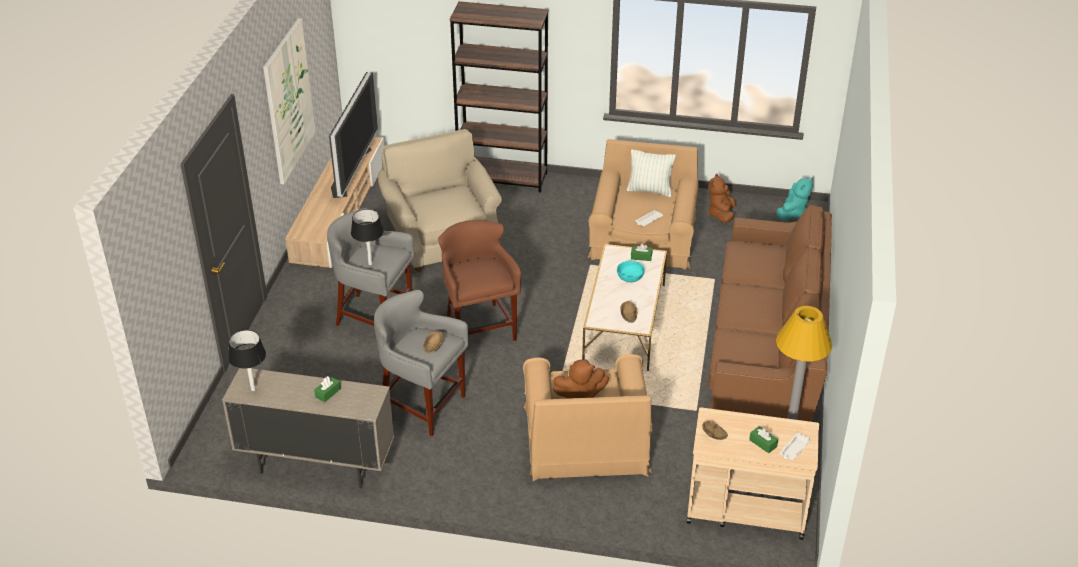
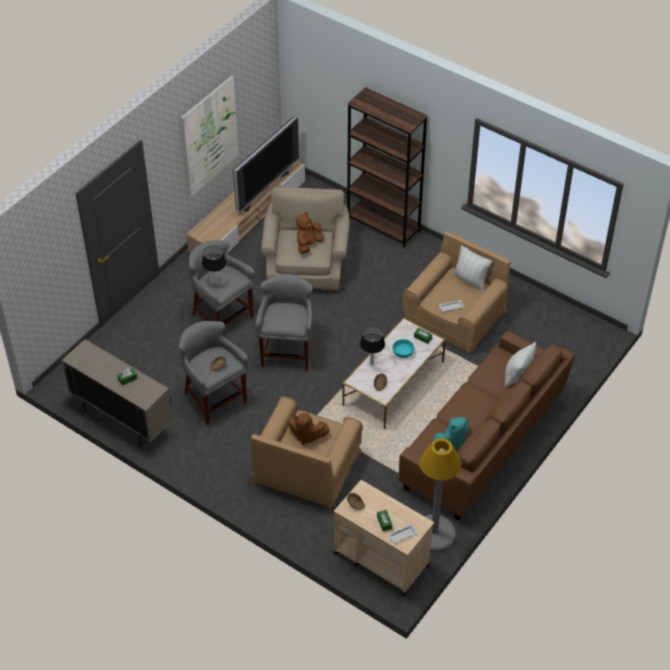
camera: 25 degrees right, 10 degrees up
black table lamp [228,330,266,391] -> black table lamp moved to [360,327,385,365]
brown stool [438,220,521,341] -> grey stool [256,274,313,371]
brown plush toy [708,174,736,223] -> brown plush toy moved to [296,212,324,254]
turquoise plush toy [777,177,813,220] -> turquoise plush toy moved to [434,417,468,449]
none -> pillow [504,342,536,387]

